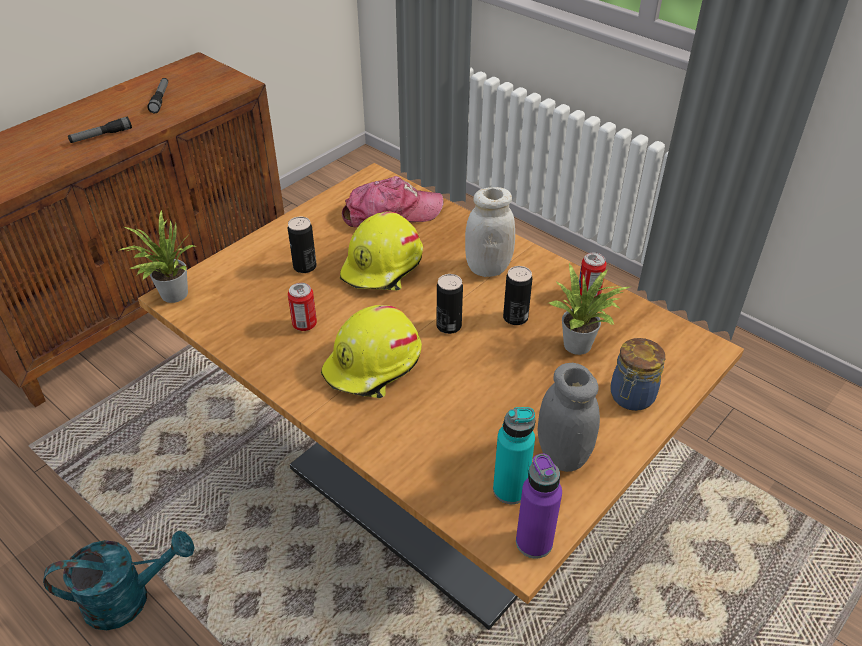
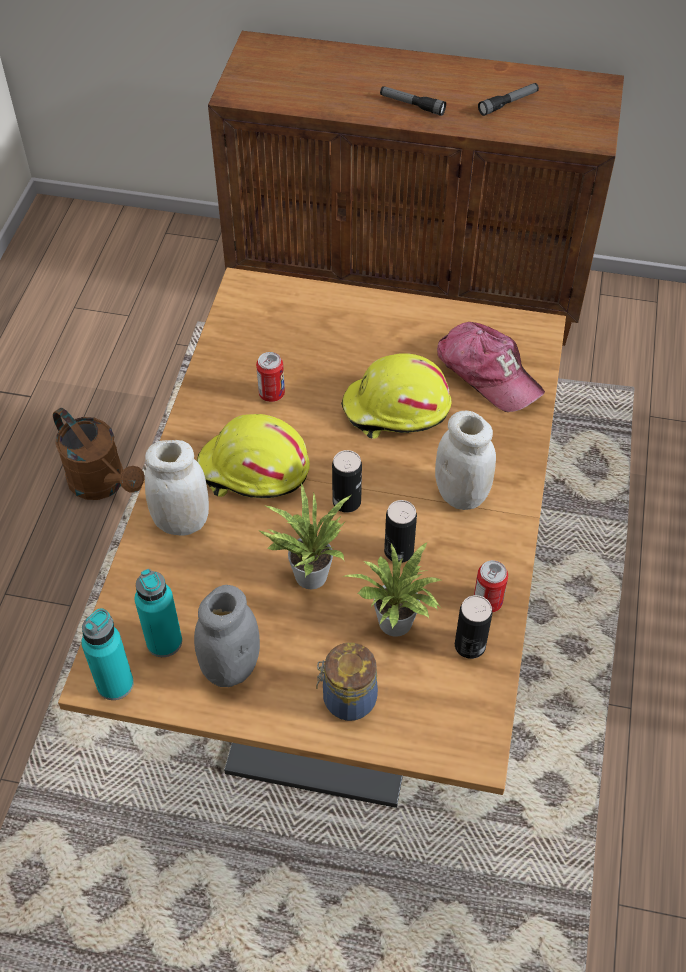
camera: 60 degrees right, 10 degrees up
turquoise watering can [43,531,195,630] -> brown watering can [53,408,145,500]
potted plant [120,210,196,303] -> potted plant moved to [260,483,351,589]
can [288,217,317,273] -> can moved to [455,595,492,659]
purple bottle [516,453,562,559] -> turquoise bottle [81,608,134,700]
none -> white jar [145,440,209,536]

